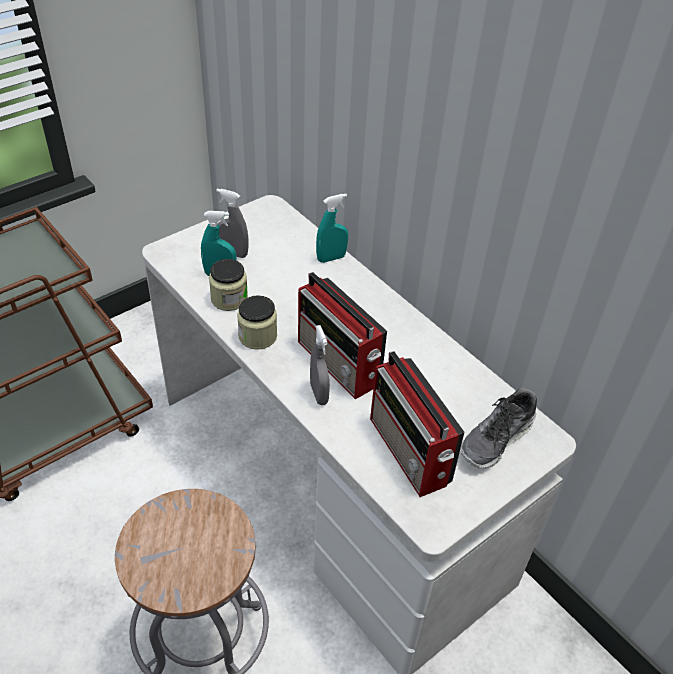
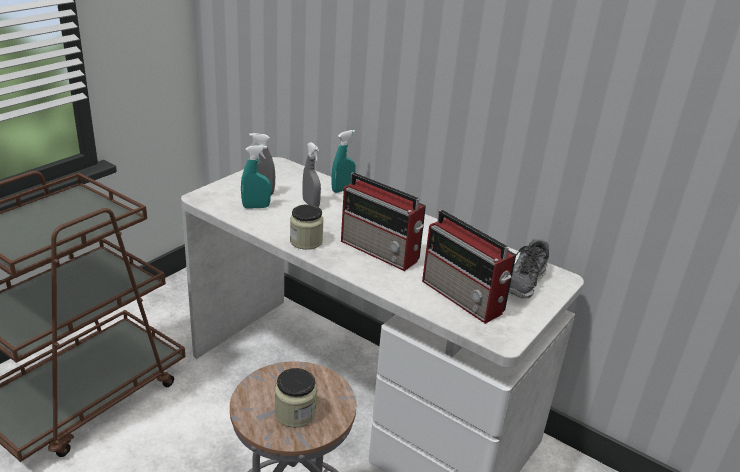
camera: 15 degrees left, 15 degrees down
jar [209,259,248,311] -> jar moved to [275,368,317,428]
grey spray bottle [310,325,330,405] -> grey spray bottle moved to [302,142,321,207]

